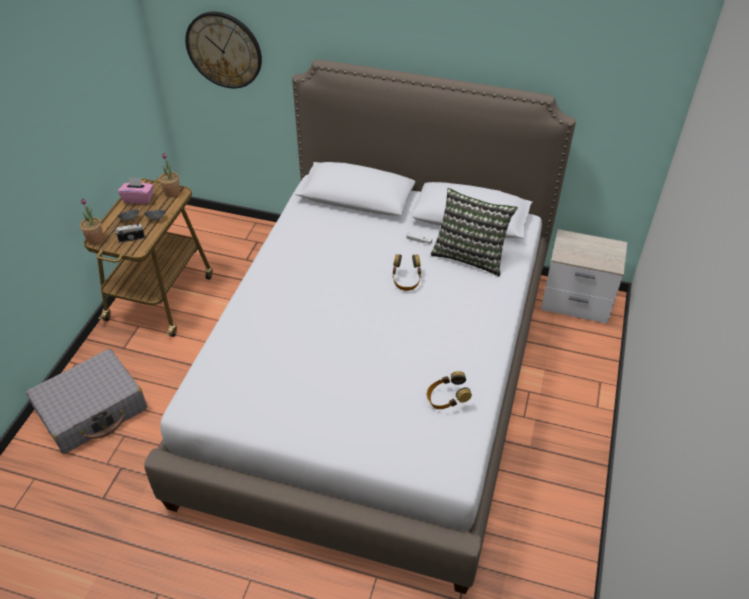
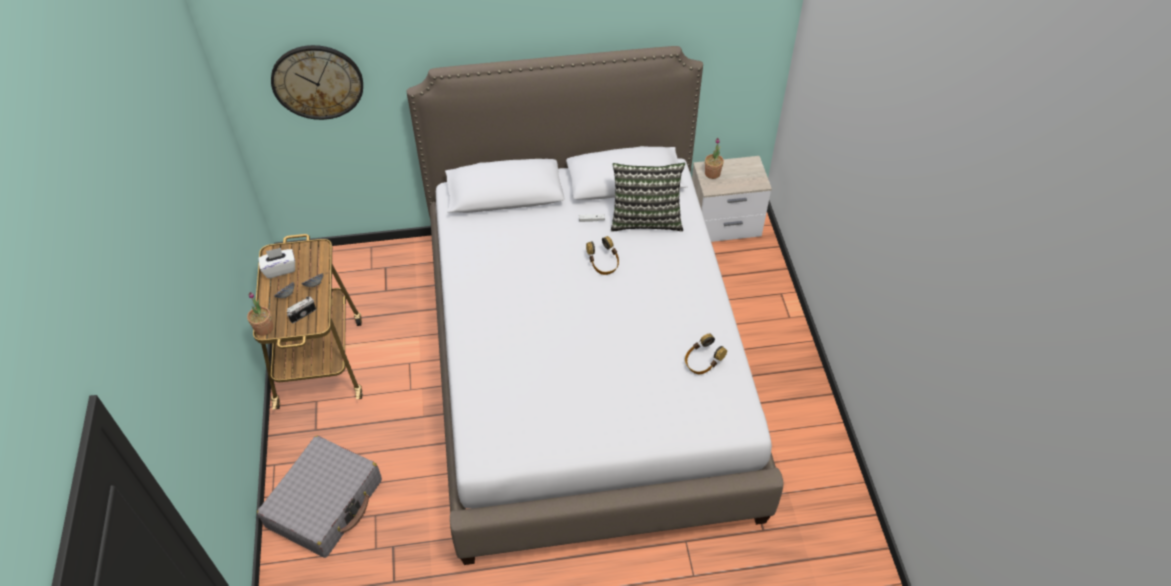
camera: 25 degrees left, 5 degrees up
pink tissue box [118,178,154,204] -> white tissue box [258,248,295,278]
potted plant [159,153,180,197] -> potted plant moved to [705,138,724,179]

